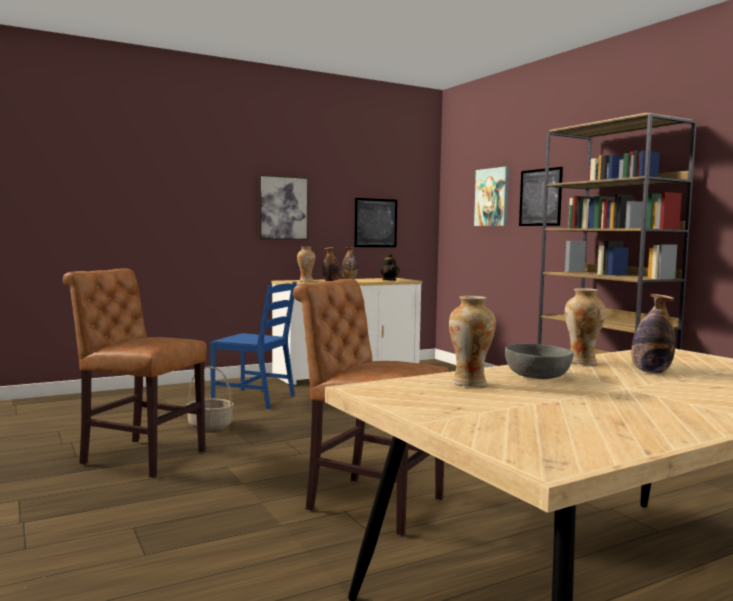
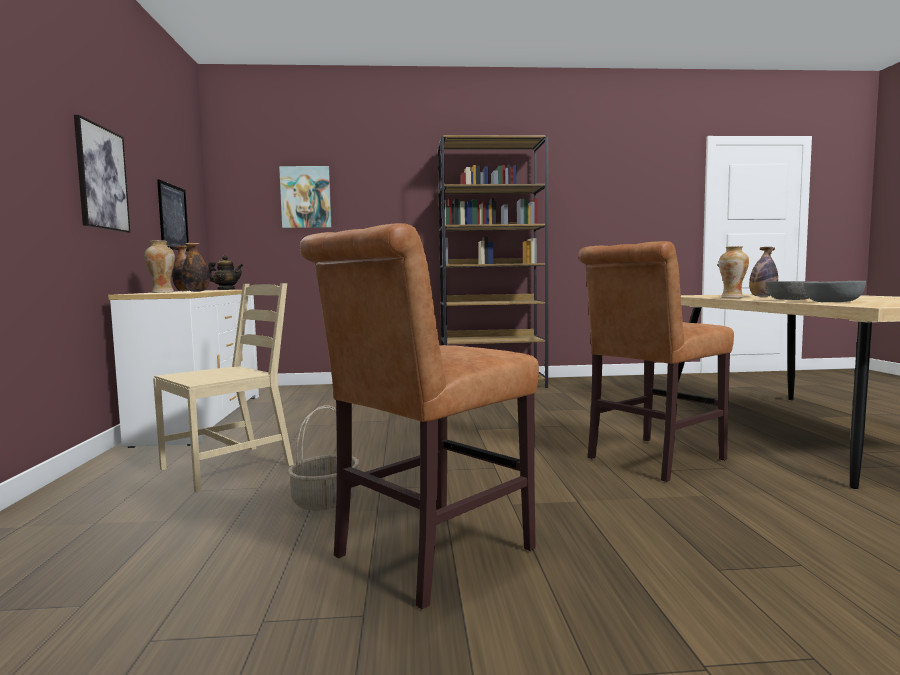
camera: 65 degrees left, 0 degrees up
blue chair [210,282,297,409] -> beige chair [153,283,294,492]
vase [449,296,496,387] -> grey bowl [804,281,866,302]
picture [519,167,563,226] -> none

